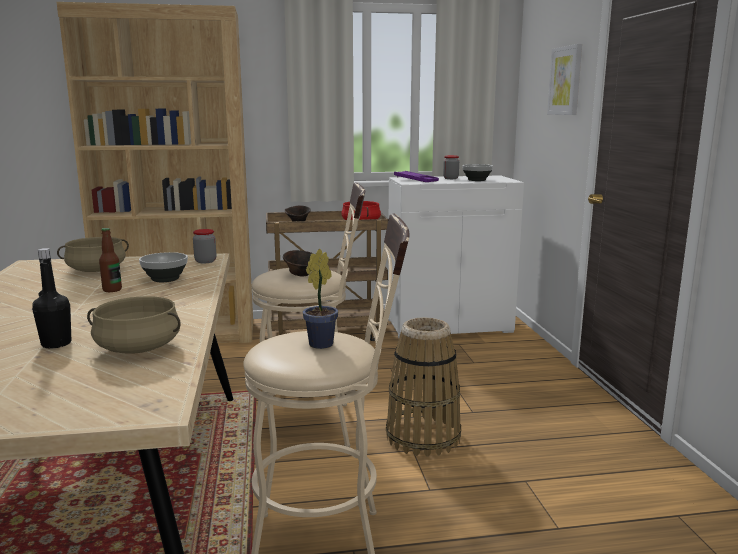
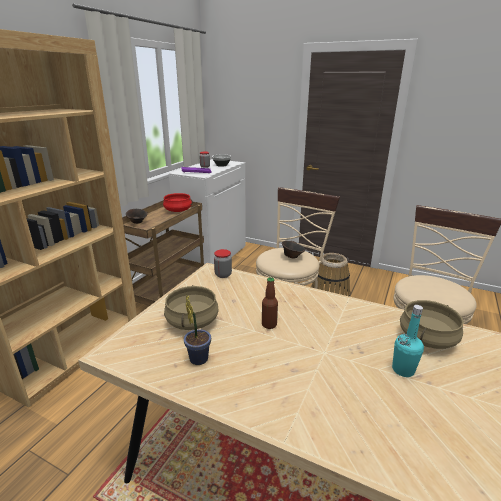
camera: 55 degrees left, 10 degrees up
black bottle [32,248,71,348] -> turquoise bottle [392,305,424,377]
bowl [139,252,188,282] -> none
potted plant [303,249,338,349] -> potted plant moved to [184,295,211,365]
picture [547,44,582,115] -> none

